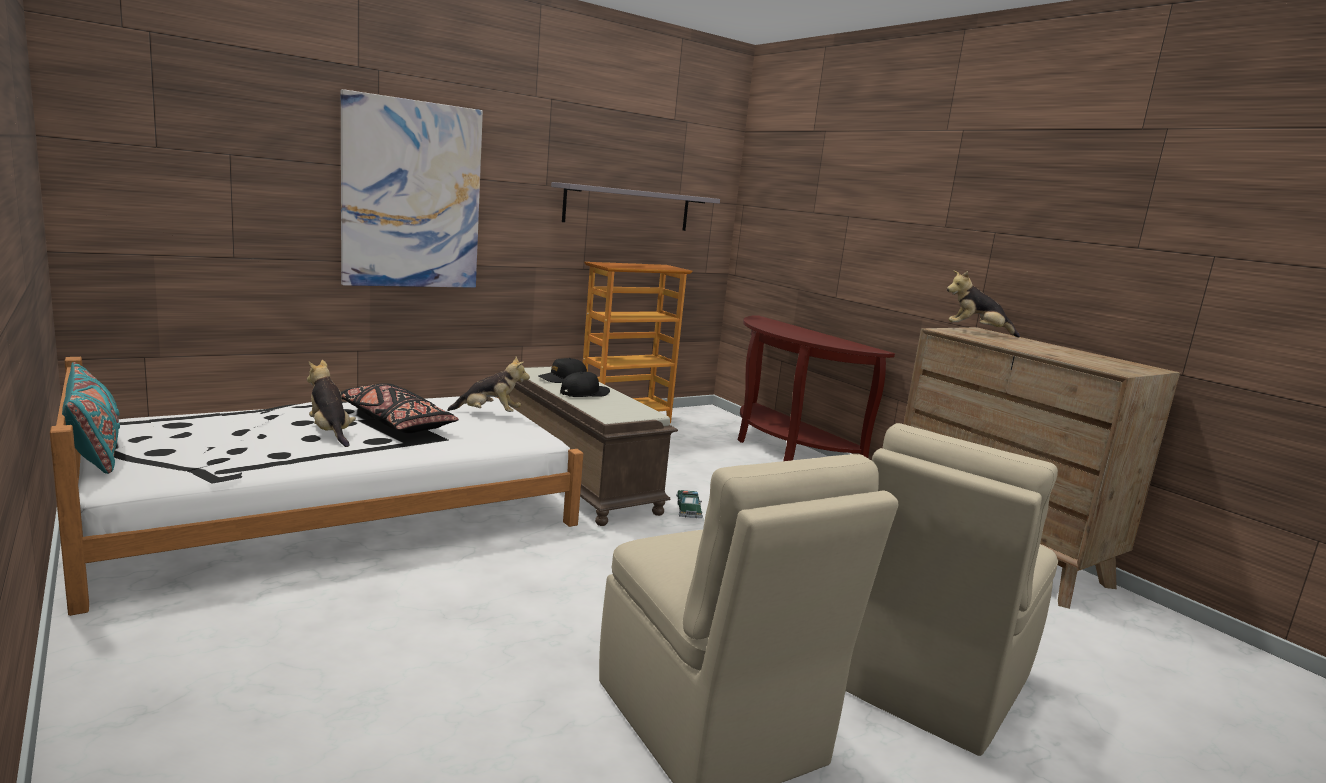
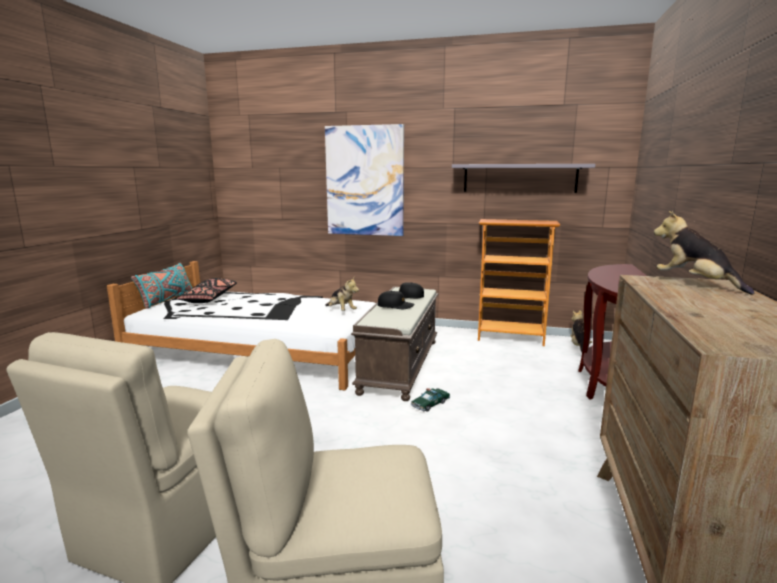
camera: 50 degrees right, 0 degrees up
plush toy [307,360,356,447] -> plush toy moved to [570,310,592,352]
black pillow [341,383,459,433] -> black pillow moved to [177,278,237,303]

